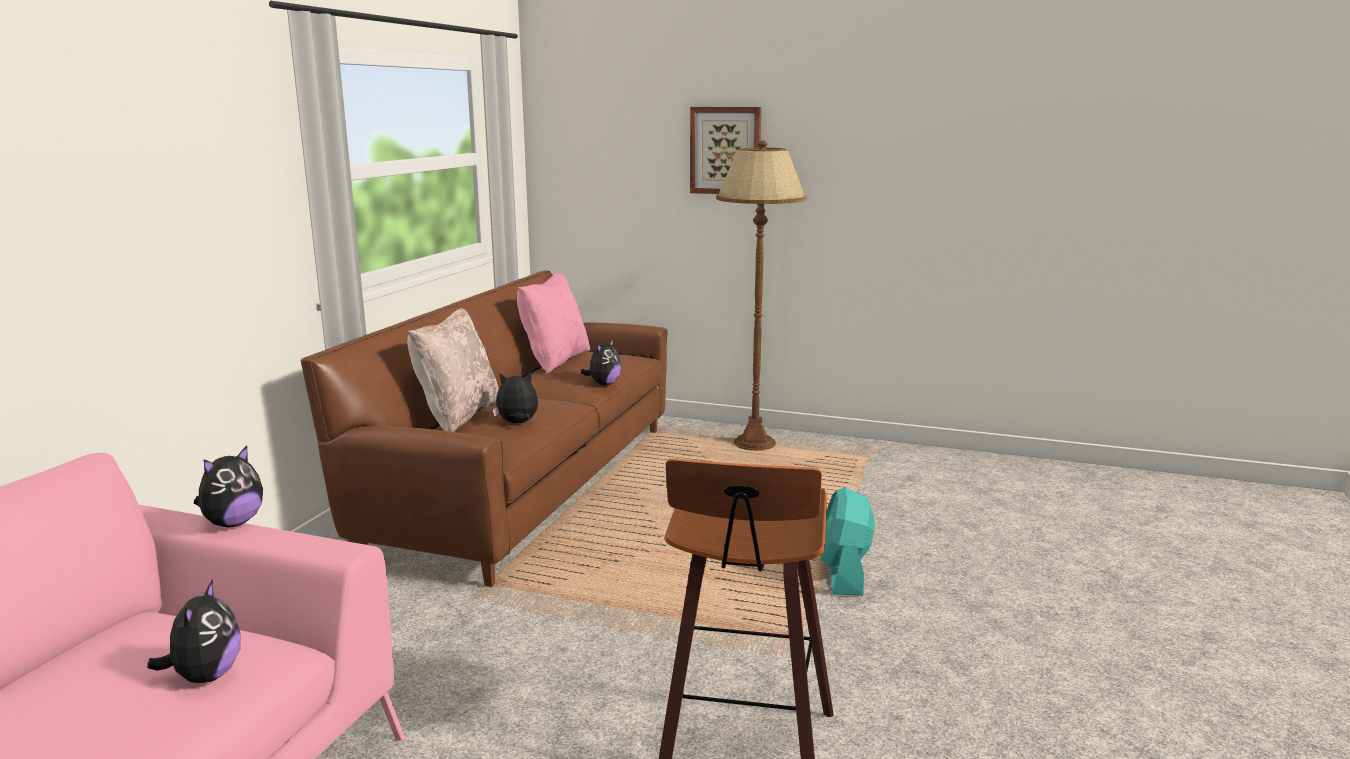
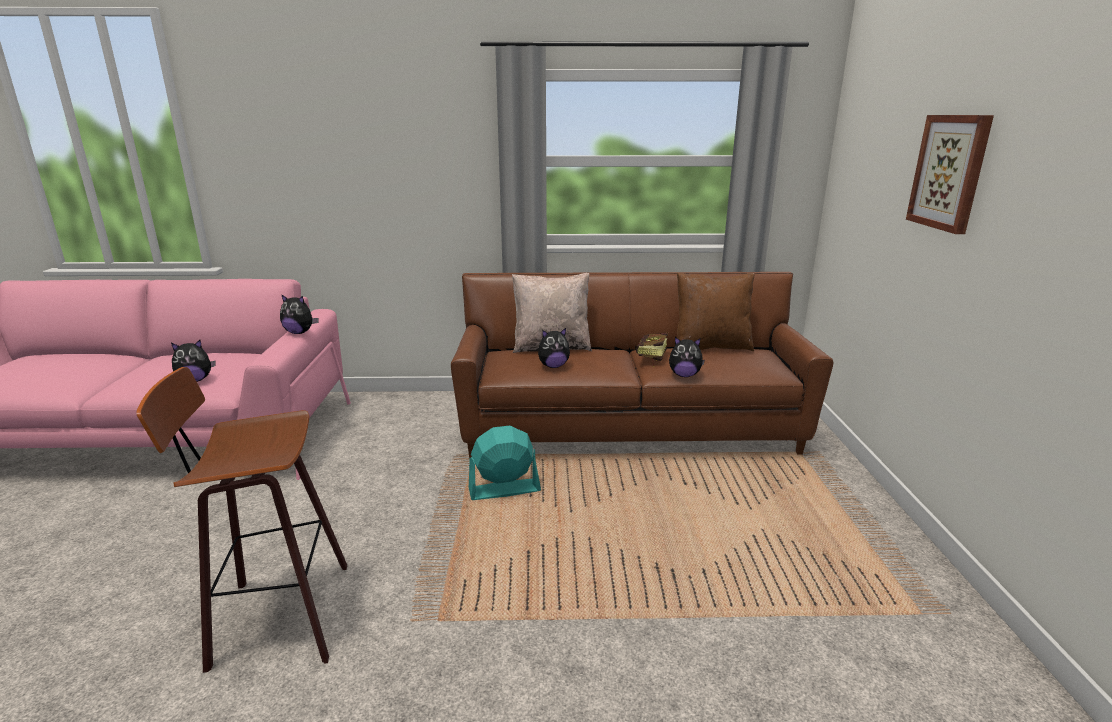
camera: 70 degrees right, 5 degrees up
plush toy [493,372,538,423] -> plush toy turned 105 degrees clockwise [538,328,570,368]
pink pillow [517,273,590,374] -> brown pillow [677,273,754,351]
brown floor lamp [716,141,807,451] -> none
turquoise fan [820,487,875,596] -> turquoise fan moved to [469,426,541,500]
none -> book [636,332,668,368]

